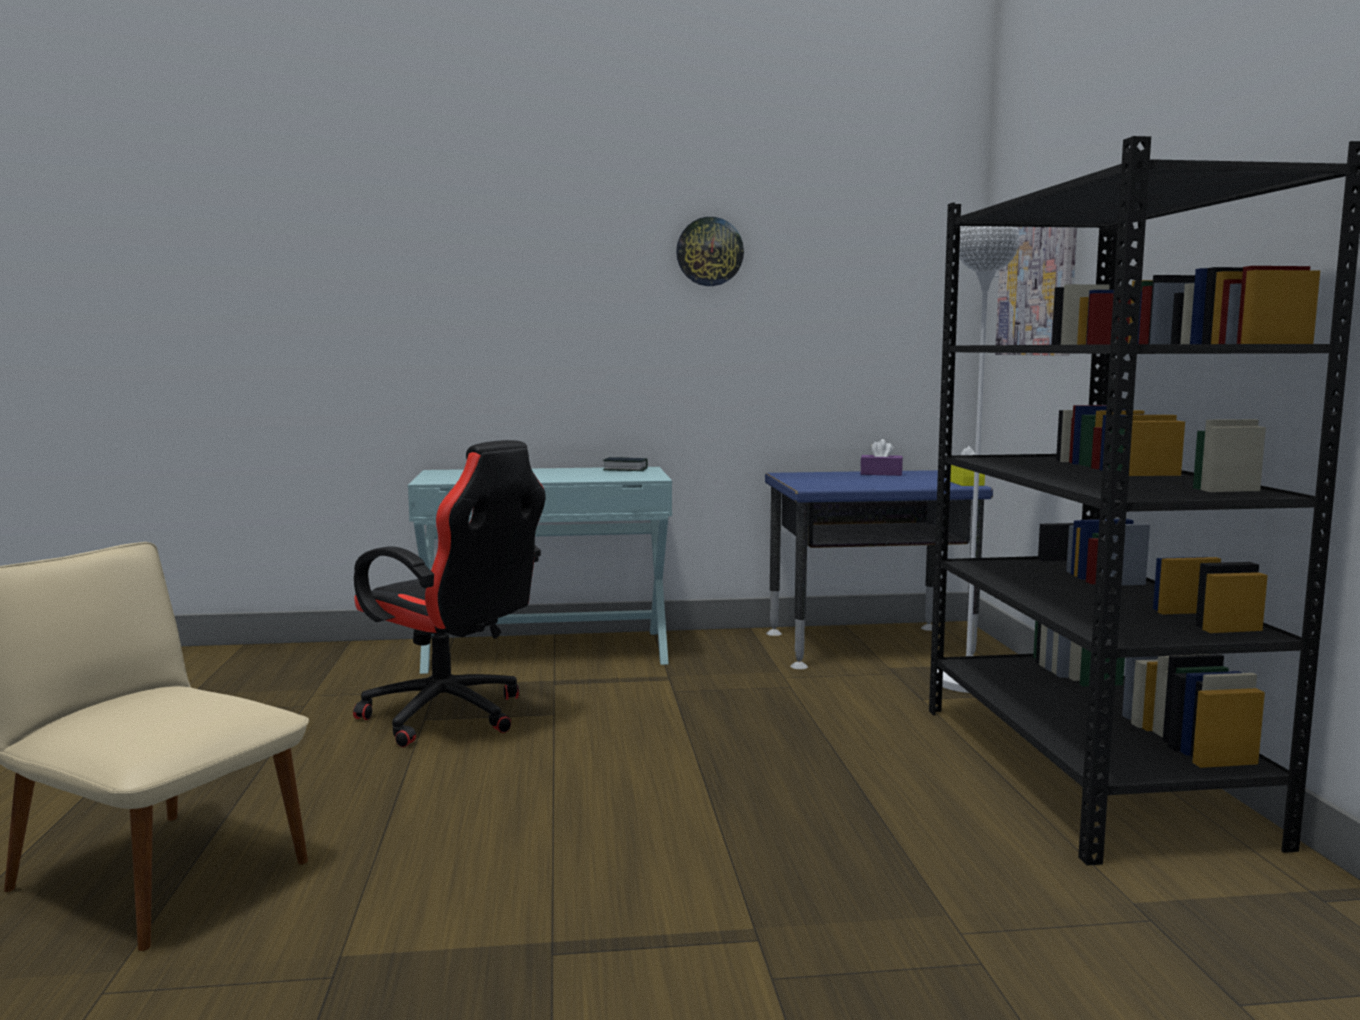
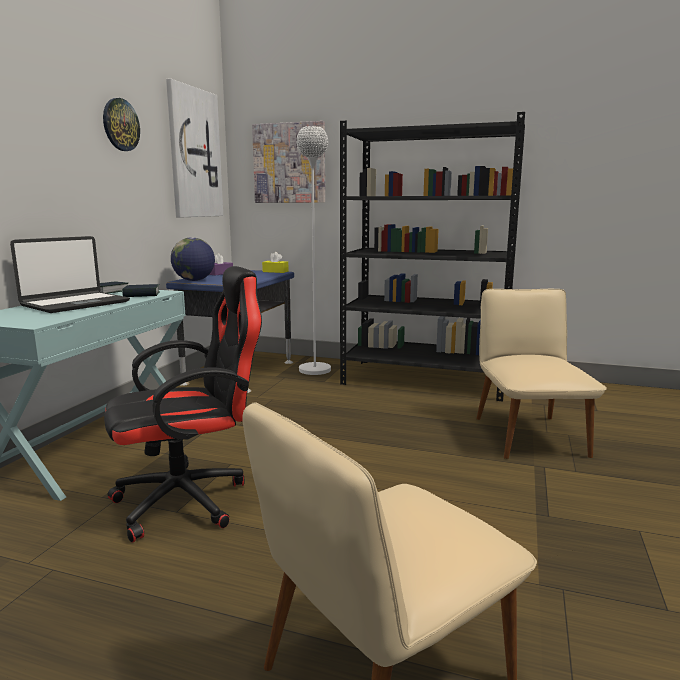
camera: 65 degrees left, 5 degrees up
none -> laptop [10,236,130,313]
none -> book [122,284,160,297]
none -> picture [166,78,223,218]
none -> globe [171,237,215,281]
none -> beige chair [476,289,607,459]

